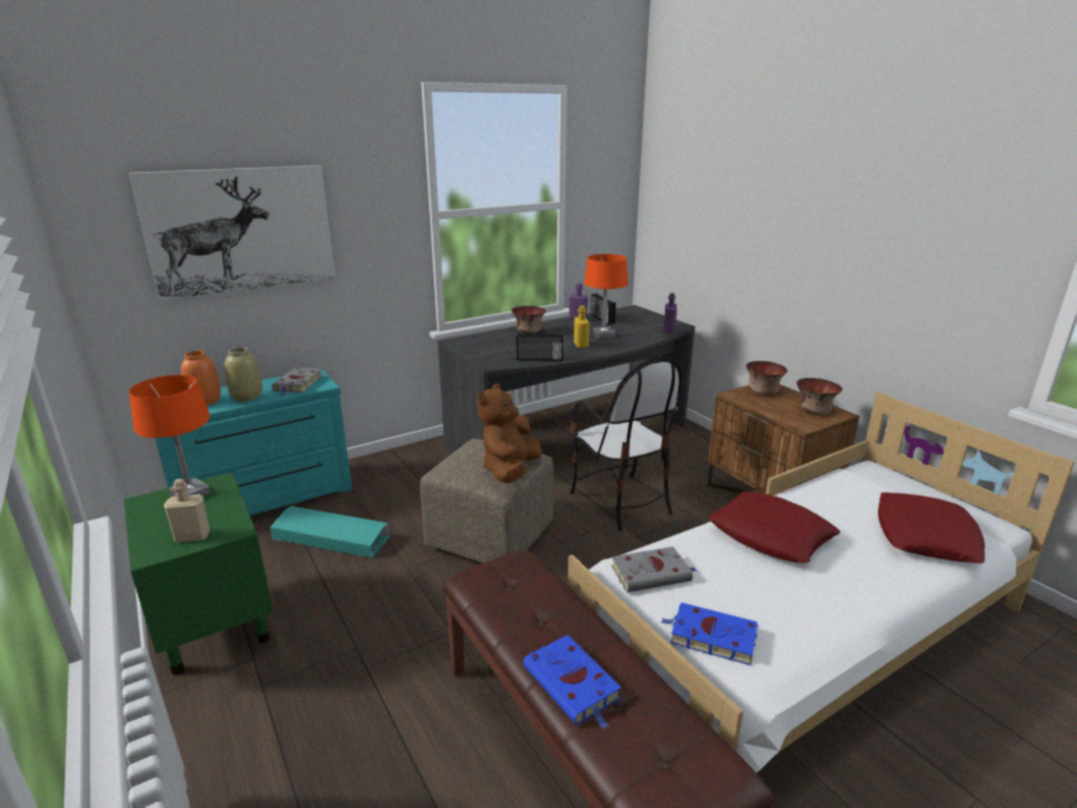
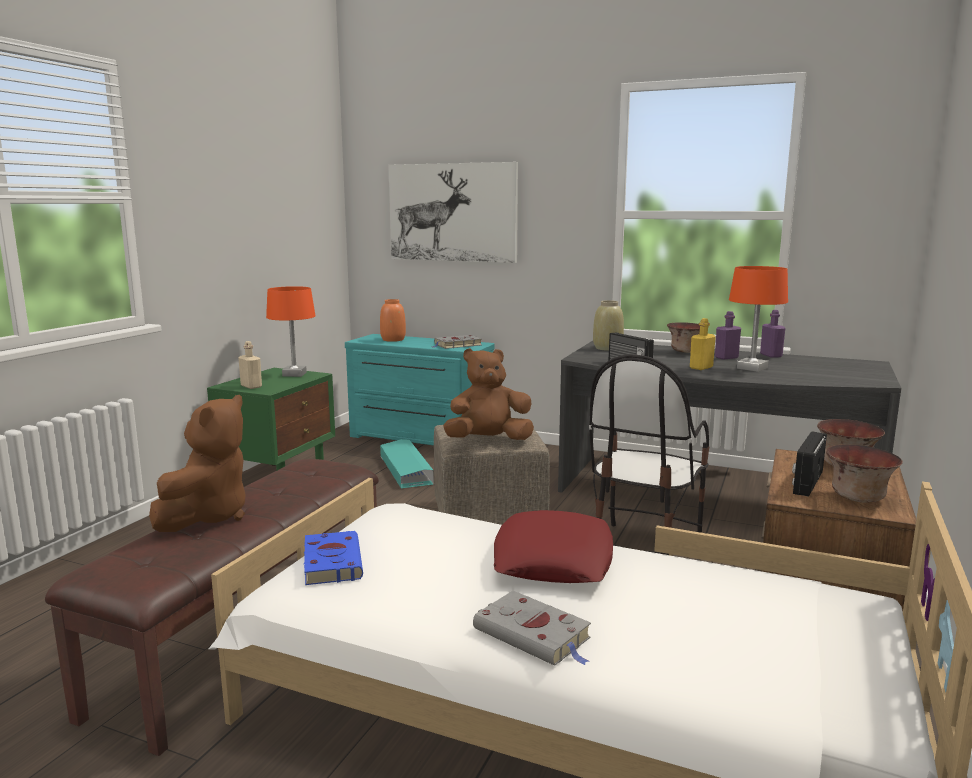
camera: 55 degrees right, 10 degrees down
beige vase [225,347,263,402] -> beige vase moved to [593,300,624,351]
blue book [523,635,621,730] -> brown plush toy [149,395,246,532]
radio [590,293,616,325] -> radio moved to [792,431,827,497]
grey book [611,547,697,593] -> grey book moved to [473,591,591,666]
purple bottle [663,293,677,333] -> purple bottle moved to [715,311,741,360]
red pillow [878,492,985,563] -> none

